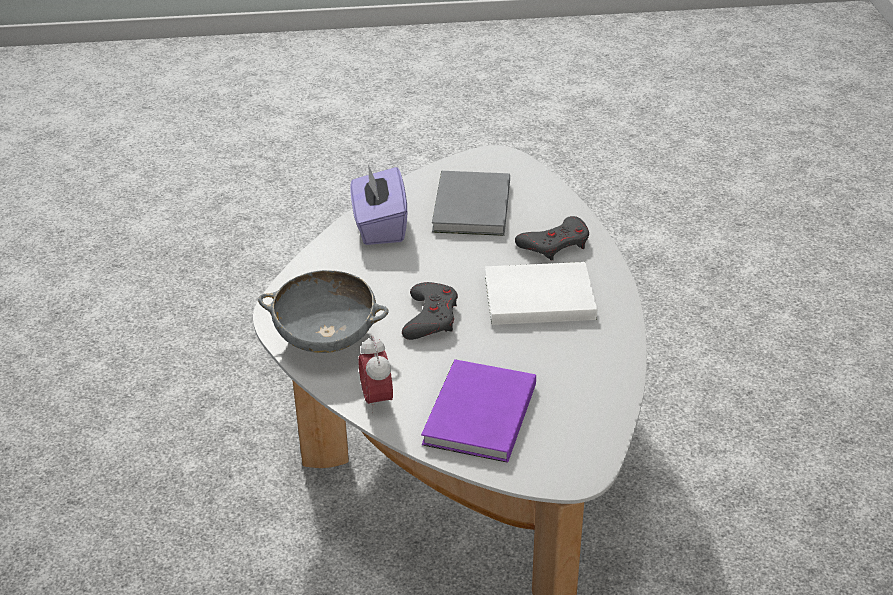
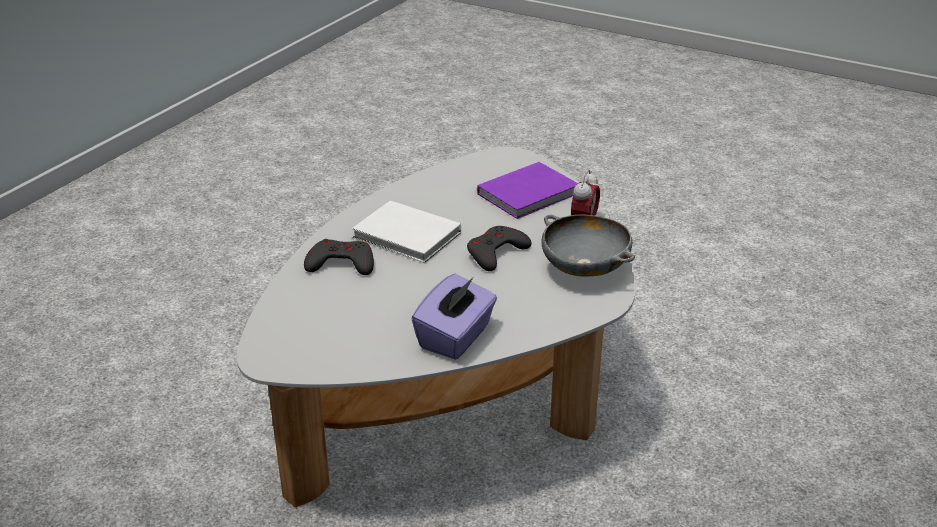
camera: 145 degrees left, 5 degrees down
grey book [432,171,510,236] -> none

